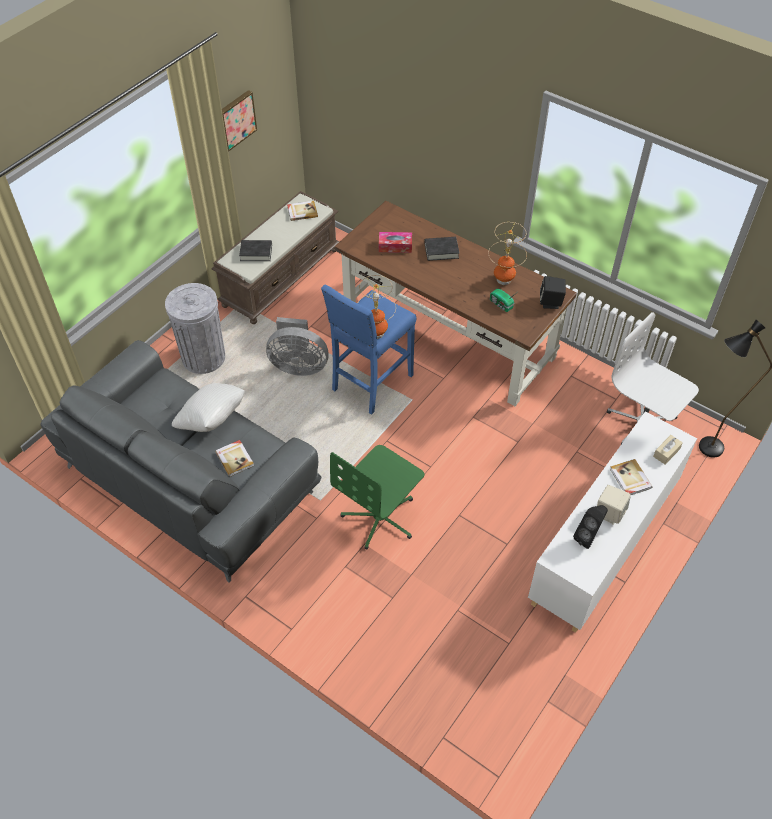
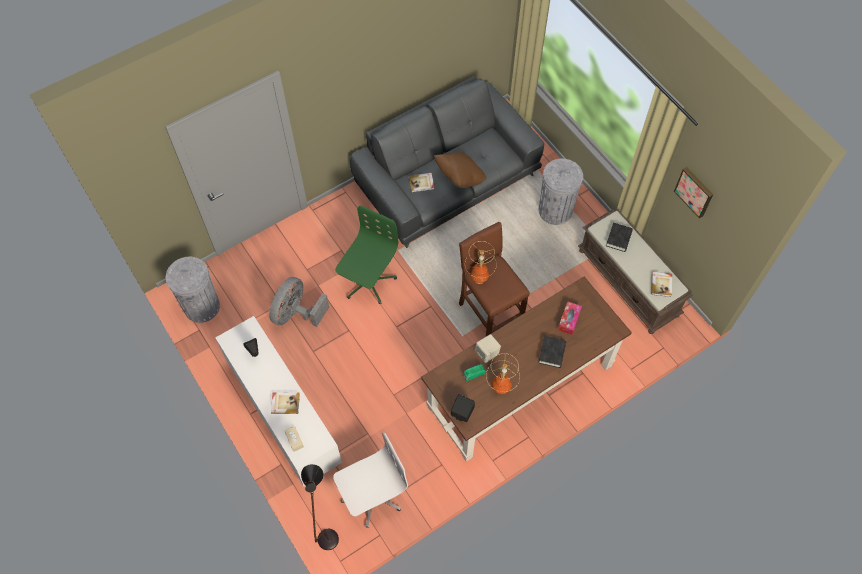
camera: 110 degrees right, 10 degrees up
white pillow [172,383,245,432] -> brown pillow [434,152,487,188]
grey fan [266,317,329,376] -> grey fan moved to [269,277,329,327]
blue stool [321,285,416,415] -> brown stool [459,222,530,336]
green office chair [330,445,425,550] -> green office chair turned 60 degrees clockwise [335,205,398,304]
beige speaker [597,485,631,525] -> beige speaker moved to [475,334,501,363]
none -> grey trash can [166,257,220,323]

